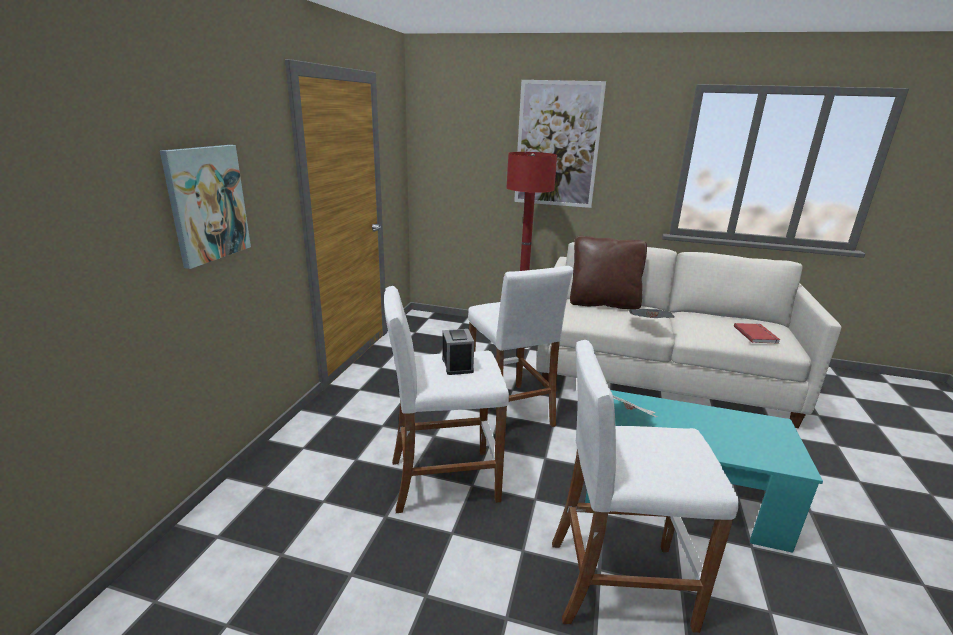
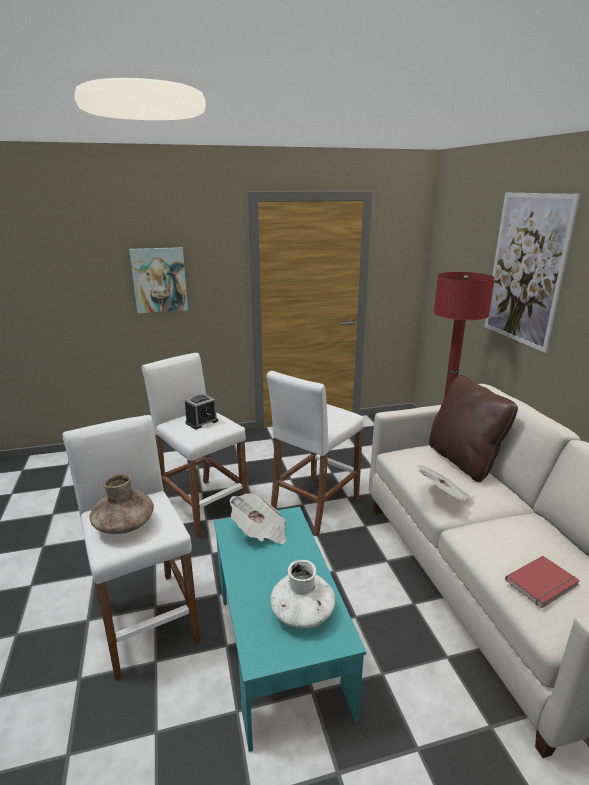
camera: 60 degrees right, 0 degrees up
none -> brown vase [90,473,154,534]
none -> white vase [270,560,335,628]

